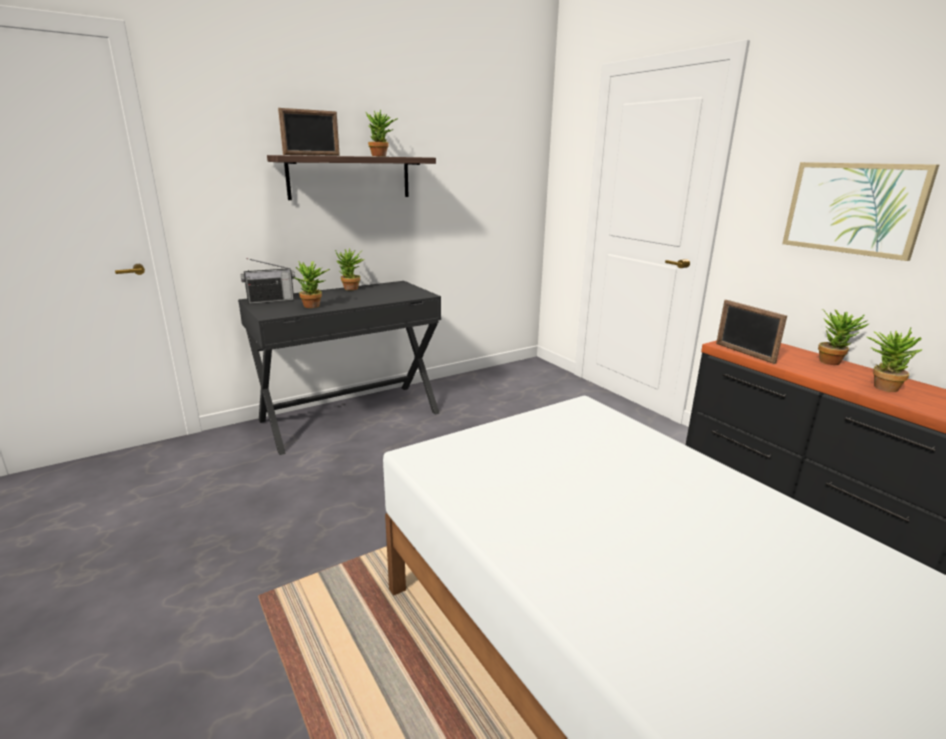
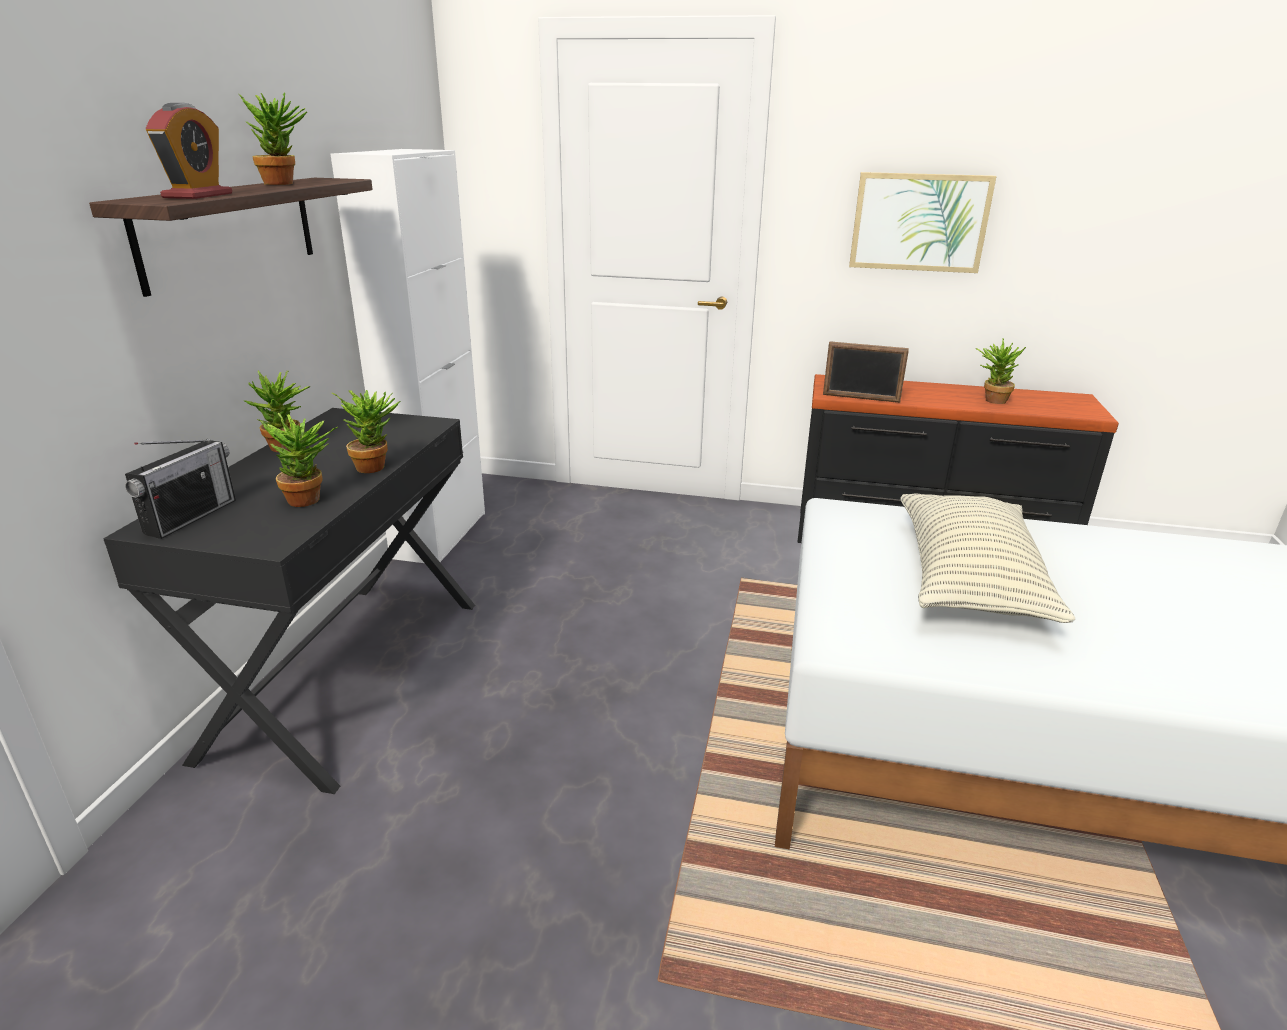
camera: 45 degrees left, 5 degrees up
picture frame [278,108,340,156] -> alarm clock [146,103,232,199]
potted plant [818,309,870,365] -> potted plant moved to [331,390,400,473]
none -> white cabinet [331,149,485,563]
none -> pillow [900,494,1075,623]

